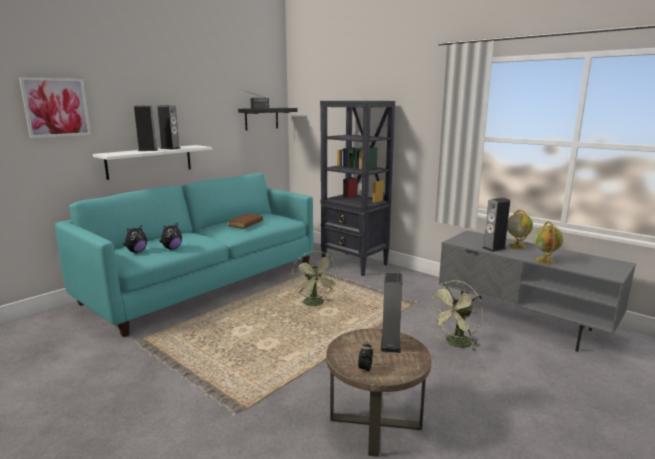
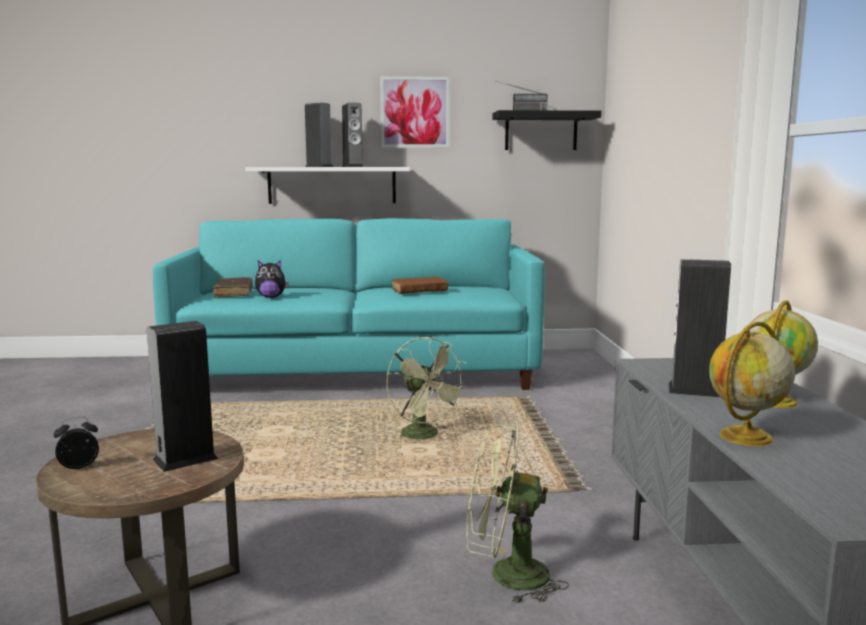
camera: 45 degrees right, 5 degrees down
picture [19,77,91,138] -> picture moved to [380,77,449,148]
plush toy [123,225,147,253] -> brown book [213,277,253,298]
green fan [291,251,339,306] -> green fan turned 60 degrees counterclockwise [387,337,468,439]
black bookcase [320,101,395,276] -> none

